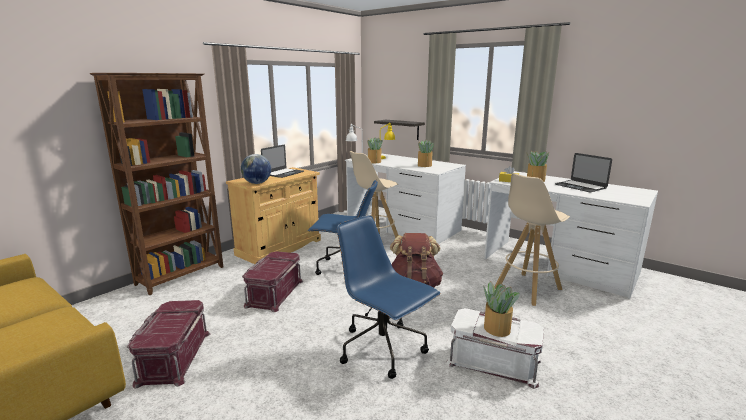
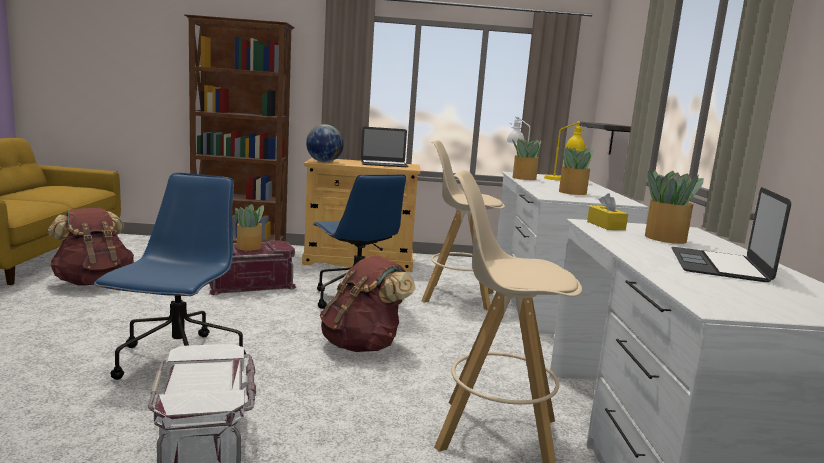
camera: 50 degrees right, 5 degrees down
red storage box [126,300,210,389] -> brown backpack [48,208,134,286]
potted plant [483,281,520,337] -> potted plant moved to [235,204,264,251]

